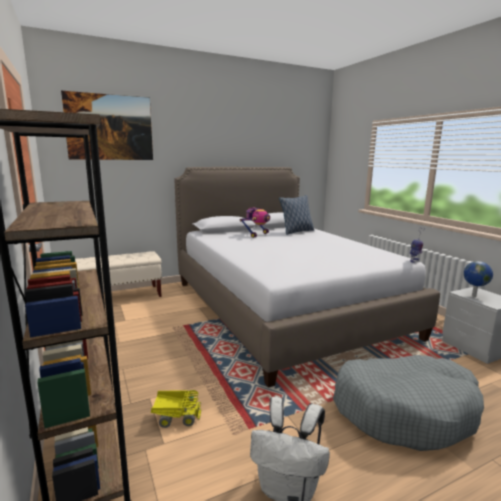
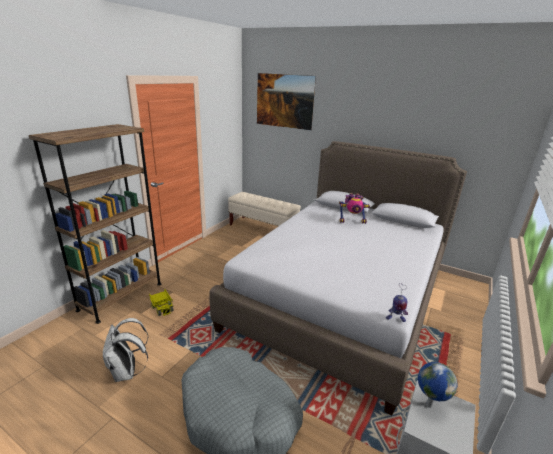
camera: 55 degrees right, 10 degrees up
pillow [279,195,314,235] -> none

